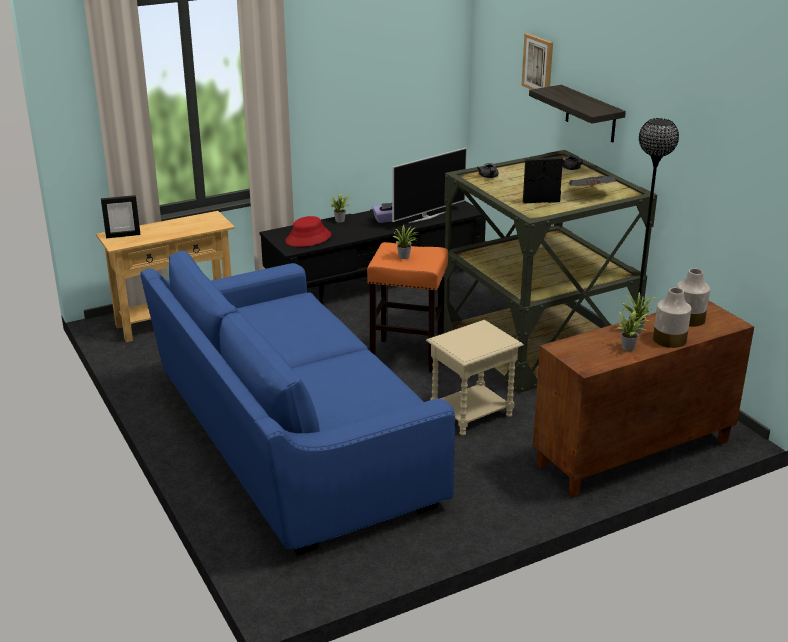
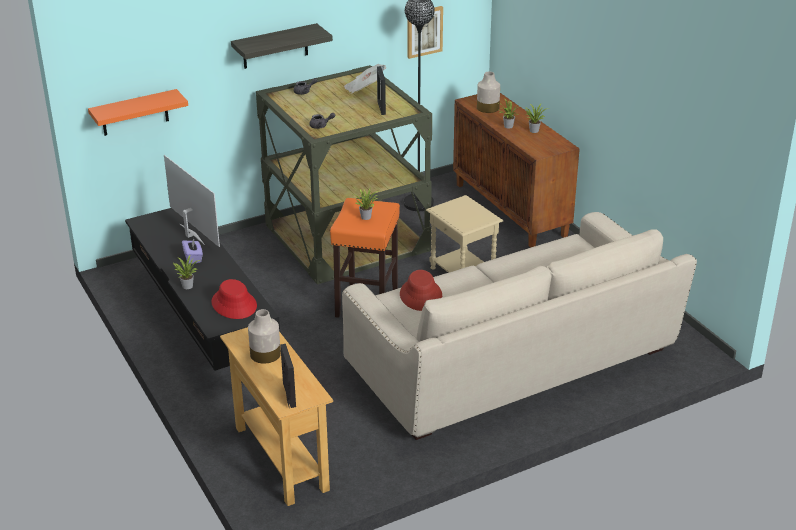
camera: 90 degrees left, 5 degrees up
blue sofa [140,251,455,555] -> beige sofa [342,212,697,440]
picture [522,33,553,89] -> picture moved to [407,6,443,59]
beige vase [653,288,691,348] -> beige vase moved to [248,309,281,364]
none -> orange shelf [88,89,188,136]
none -> red hat [400,270,442,311]

